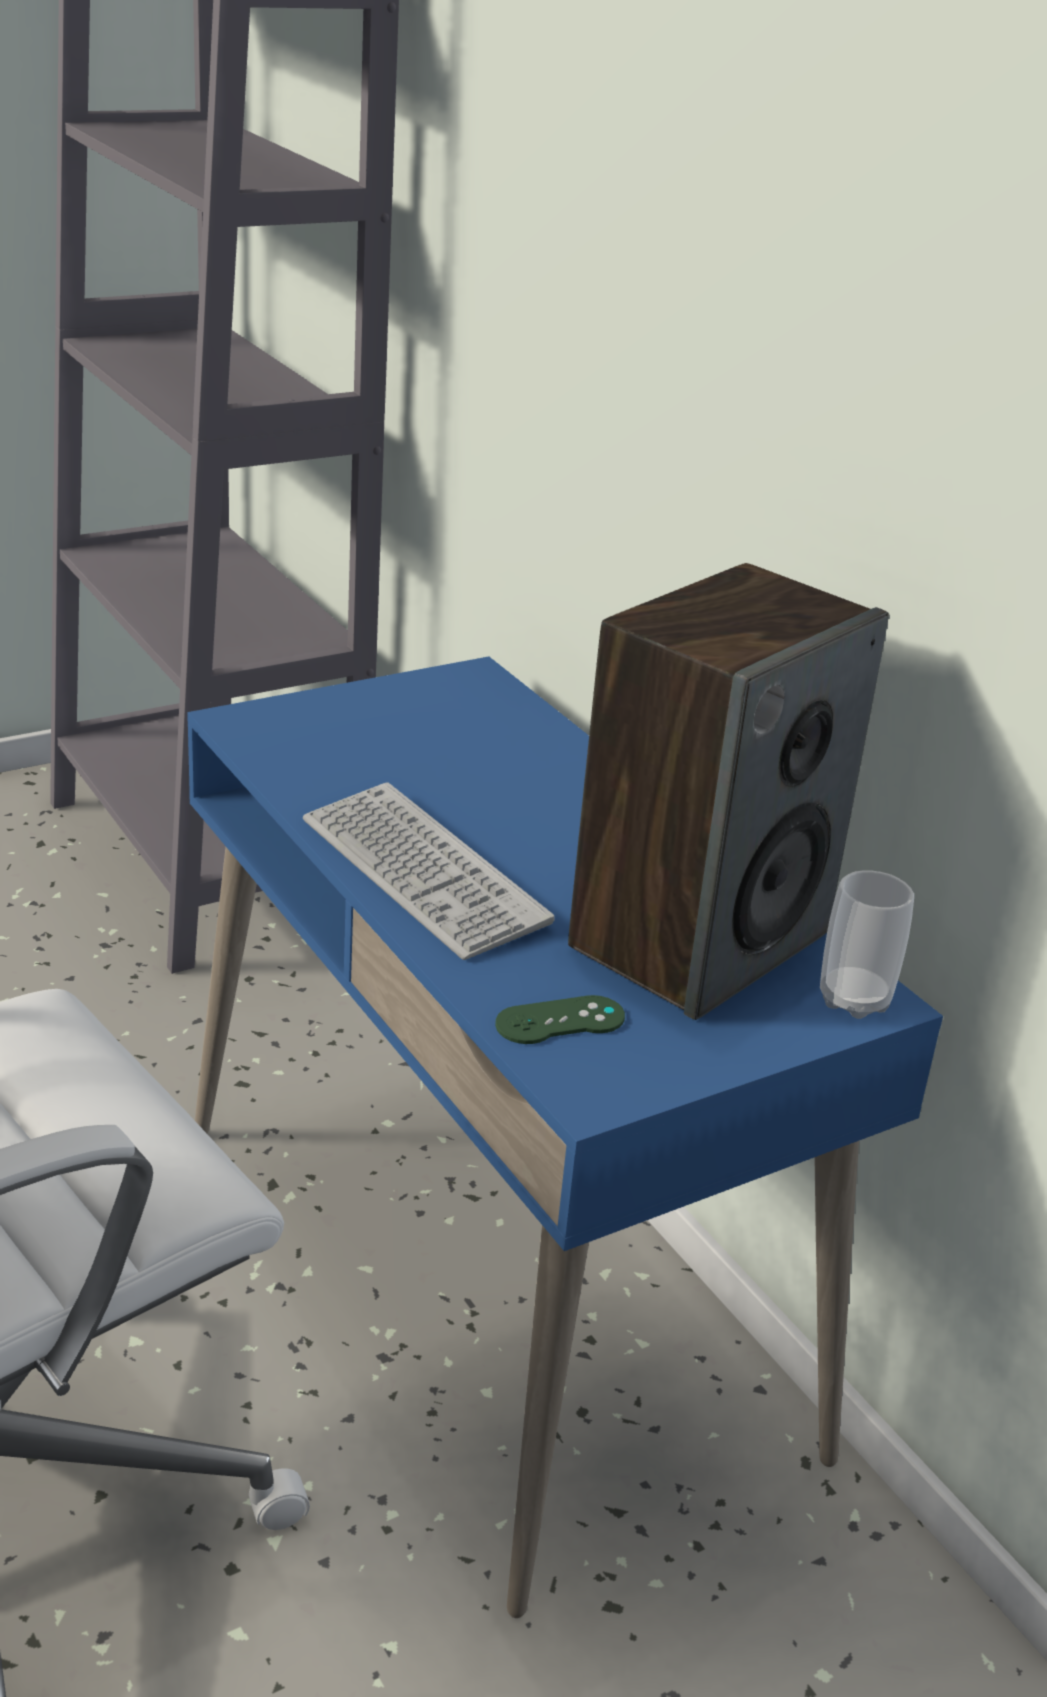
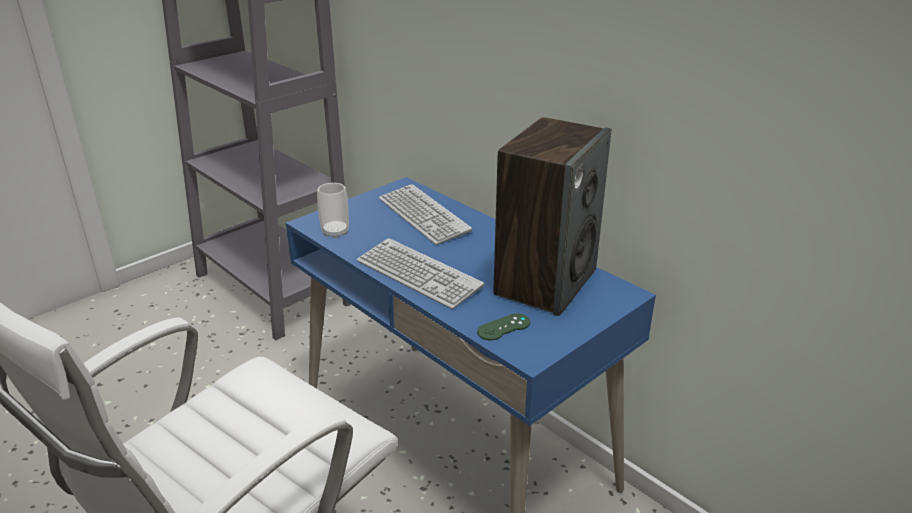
camera: 10 degrees left, 0 degrees up
cup [820,870,914,1019] -> cup moved to [317,183,349,238]
none -> keyboard [379,184,472,245]

